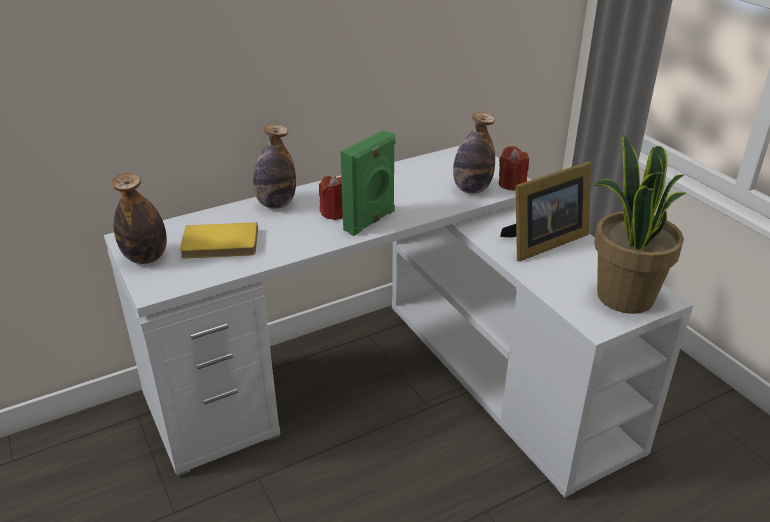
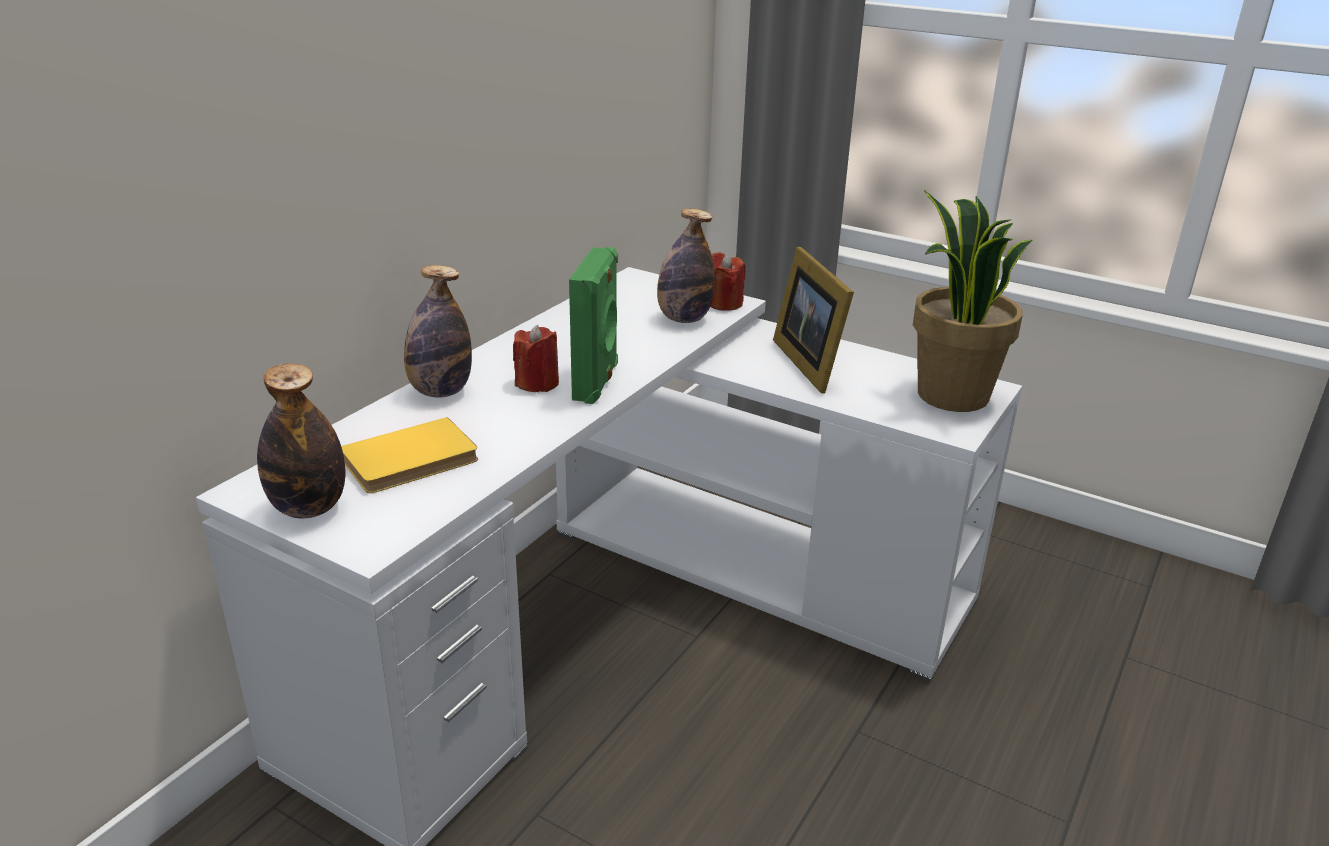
camera: 30 degrees left, 5 degrees down
picture frame [500,162,591,262] -> picture frame turned 135 degrees clockwise [773,247,854,393]

